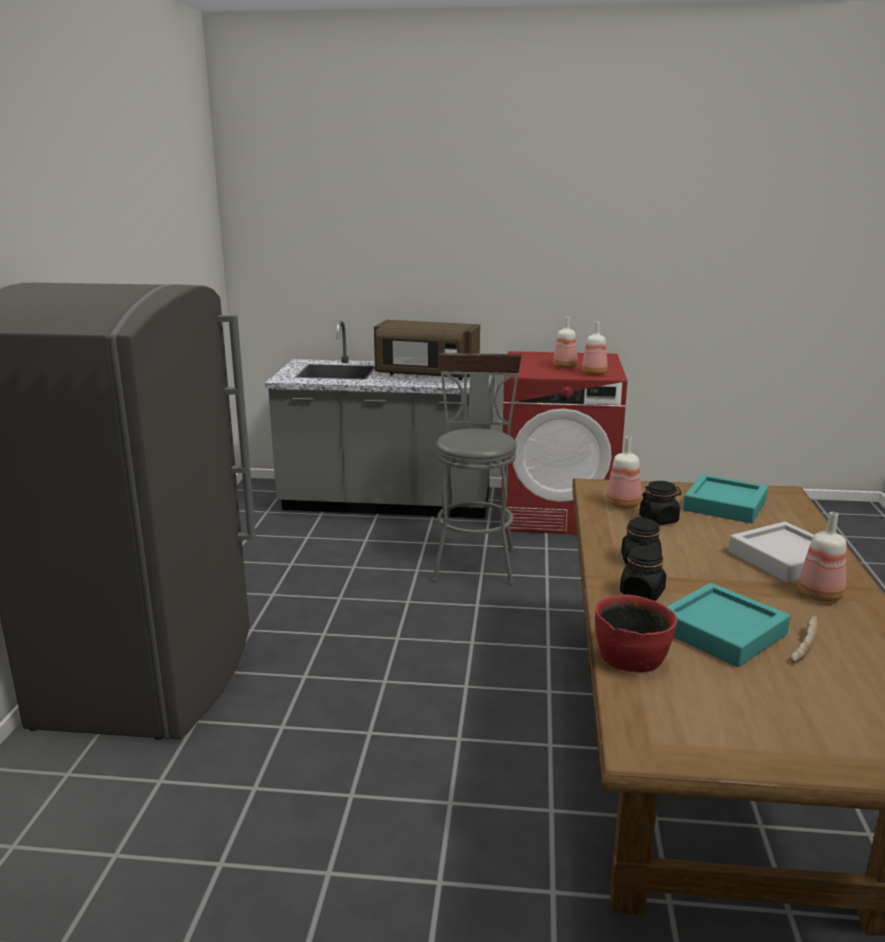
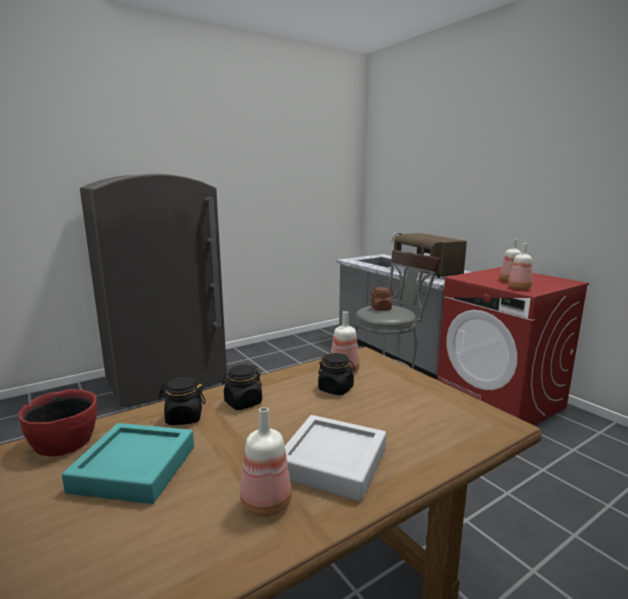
camera: 50 degrees right, 5 degrees down
turquoise tray [683,474,768,523] -> none
bread [790,616,818,663] -> none
none -> brown jar [370,287,394,311]

